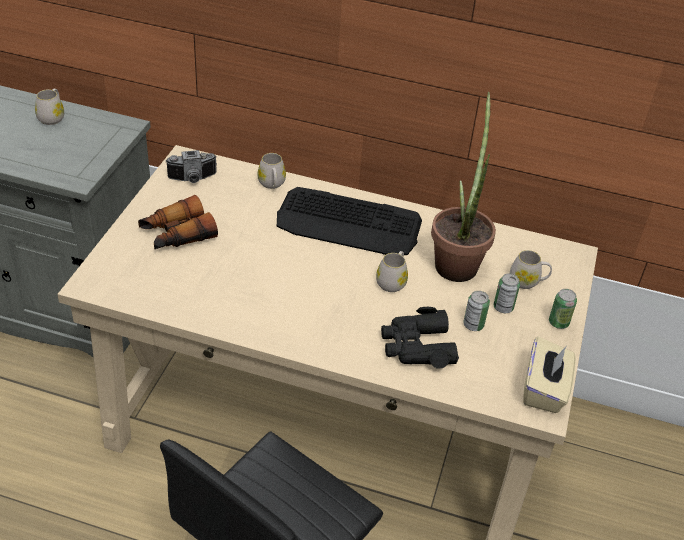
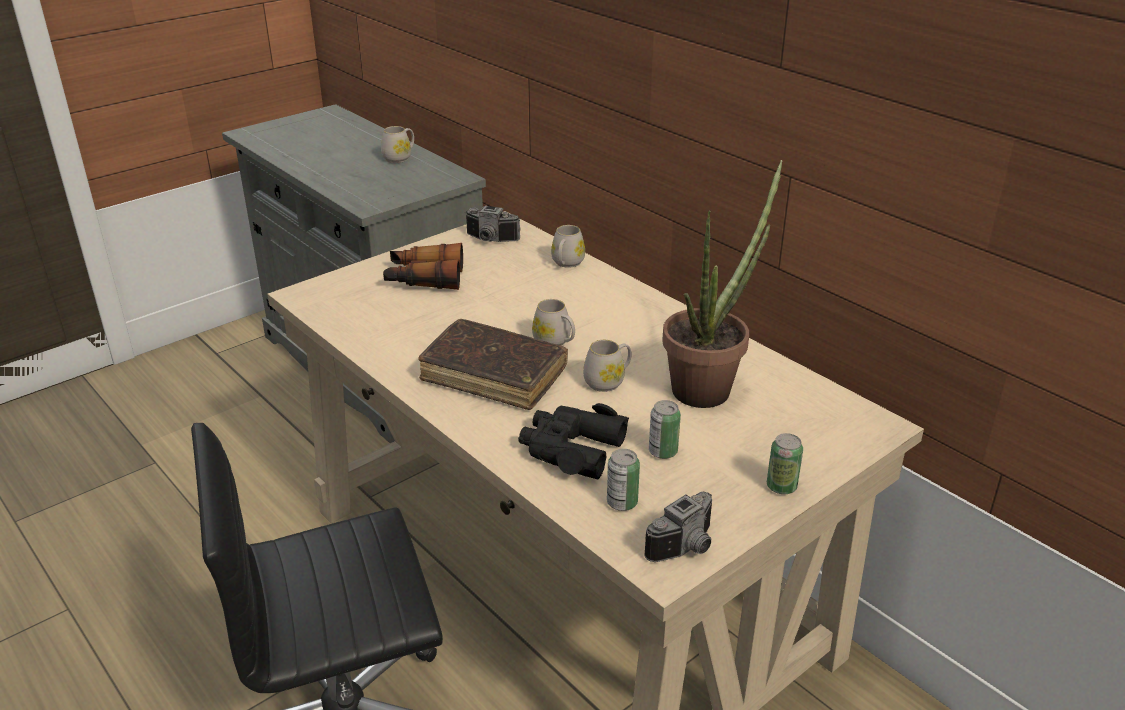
camera: 35 degrees right, 10 degrees down
keyboard [277,187,422,255] -> none
can [494,273,520,313] -> can moved to [607,449,640,511]
white mug [510,250,552,289] -> white mug moved to [532,299,575,345]
beige tissue box [523,337,576,413] -> camera [644,492,712,562]
none -> brown book [418,319,568,410]

